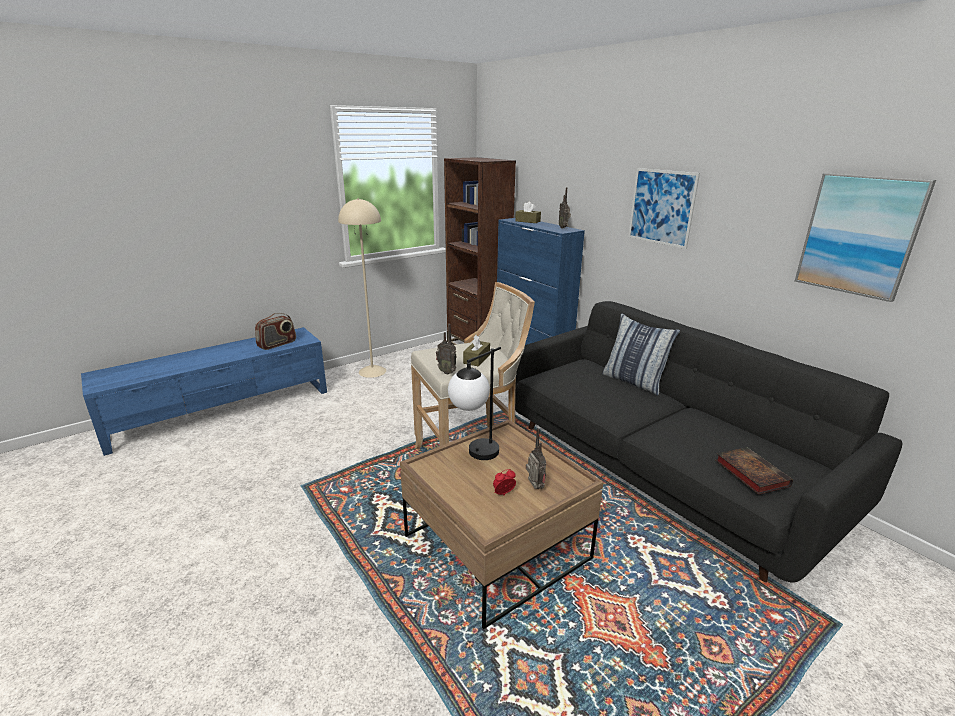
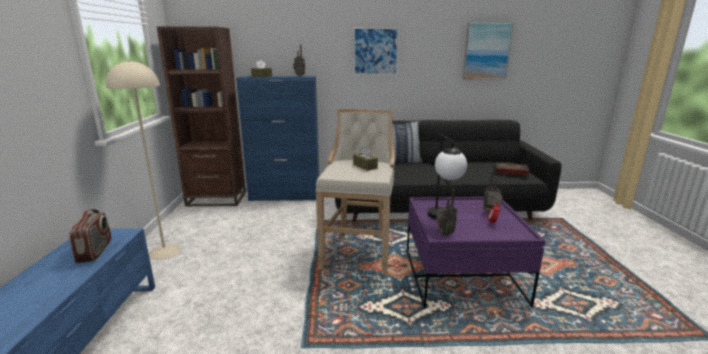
camera: 55 degrees left, 5 degrees down
brown coffee table [400,420,603,629] -> purple coffee table [407,197,546,309]
radio [436,324,456,375] -> radio moved to [436,189,457,236]

